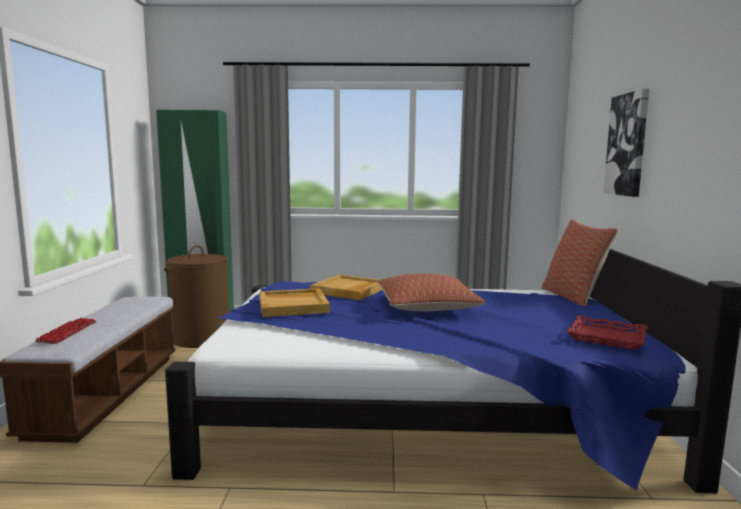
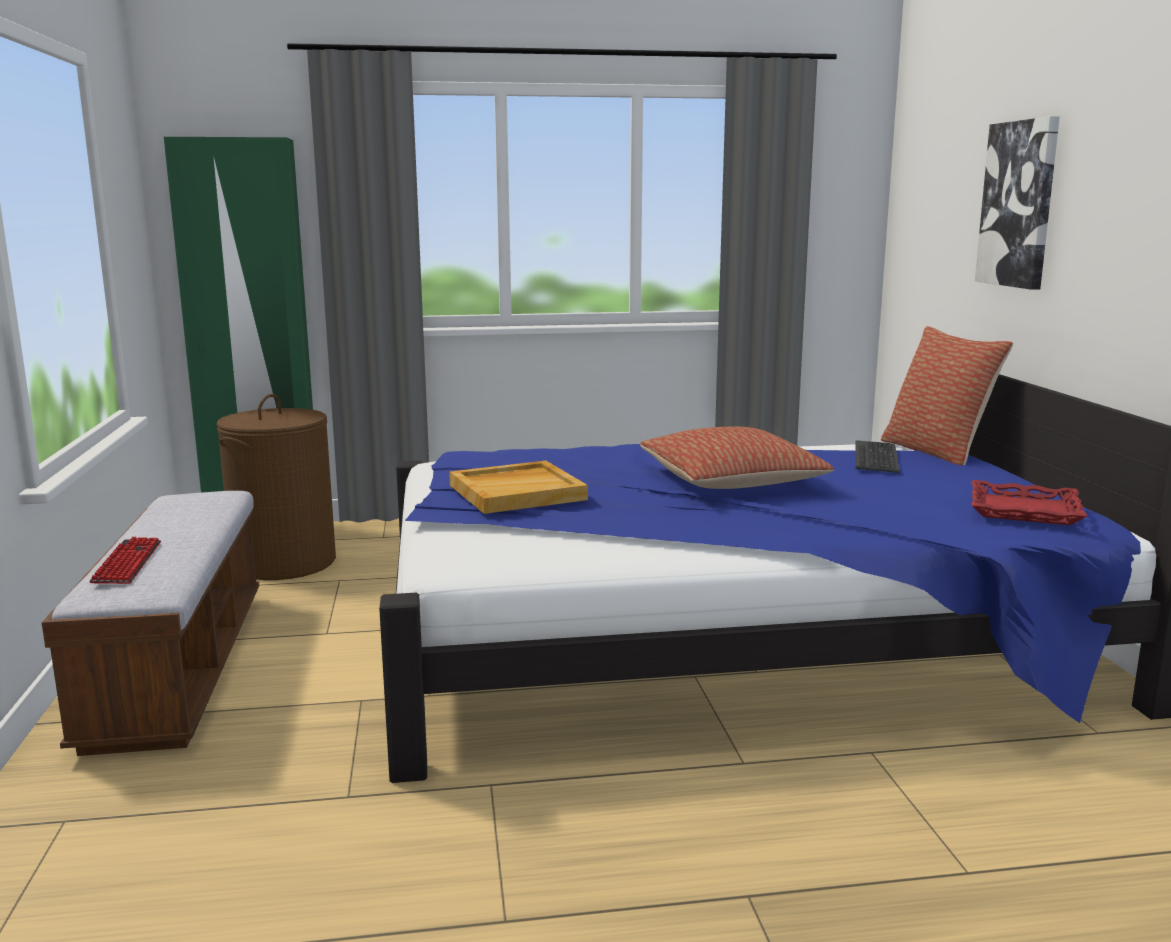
camera: 10 degrees left, 5 degrees up
beige tray [310,275,383,300] -> none
none -> keyboard [855,440,899,473]

